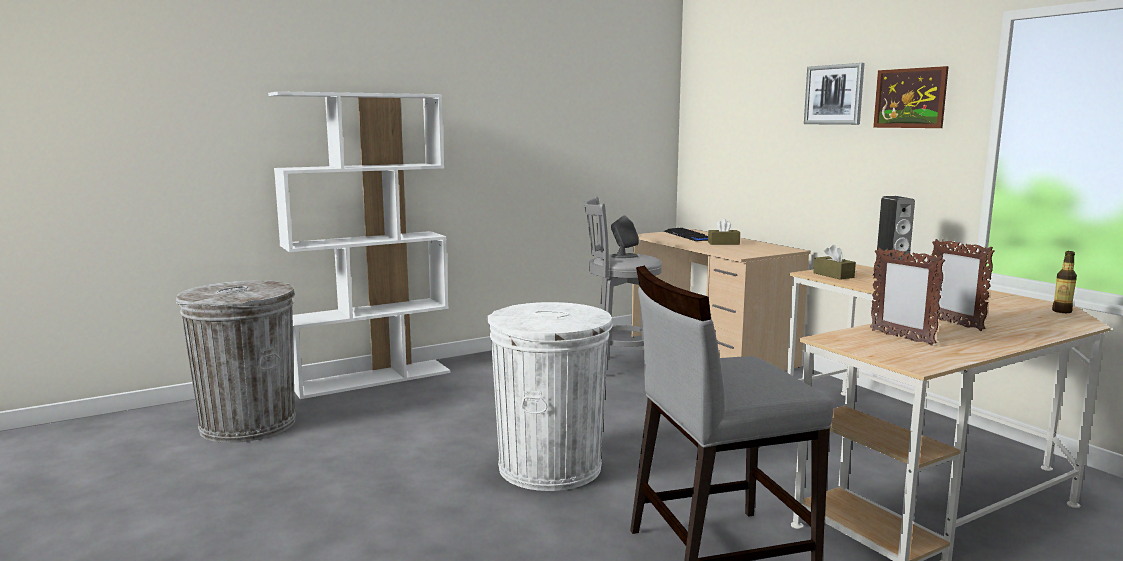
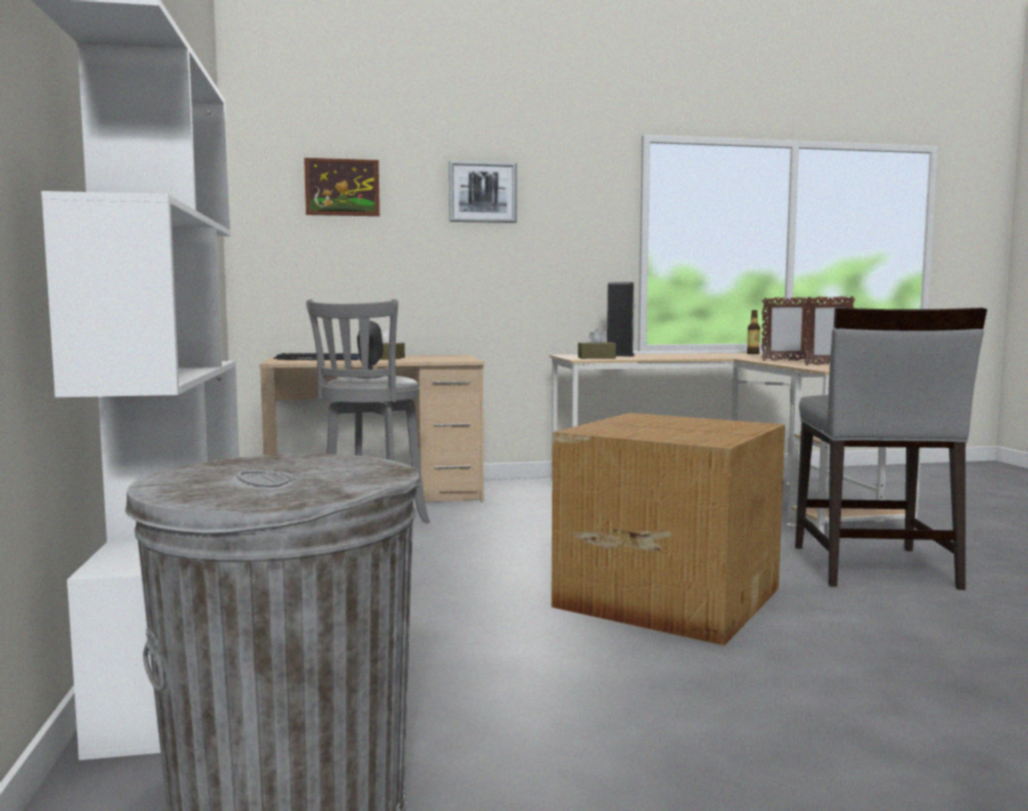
camera: 70 degrees left, 5 degrees down
white trash can [487,302,613,491] -> cardboard box [551,413,785,646]
picture [873,66,949,128] -> picture moved to [304,158,380,216]

